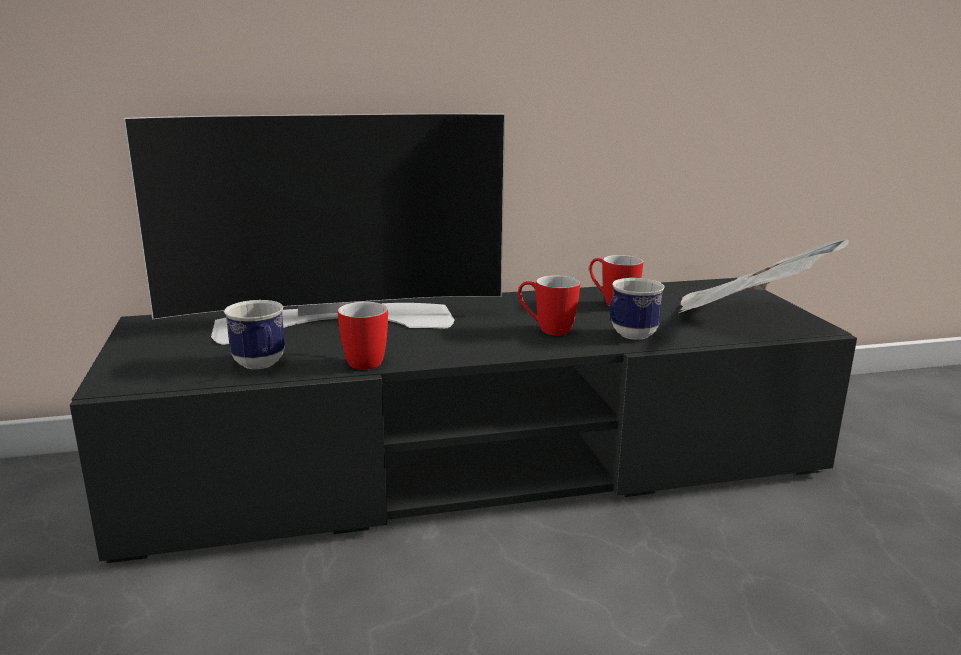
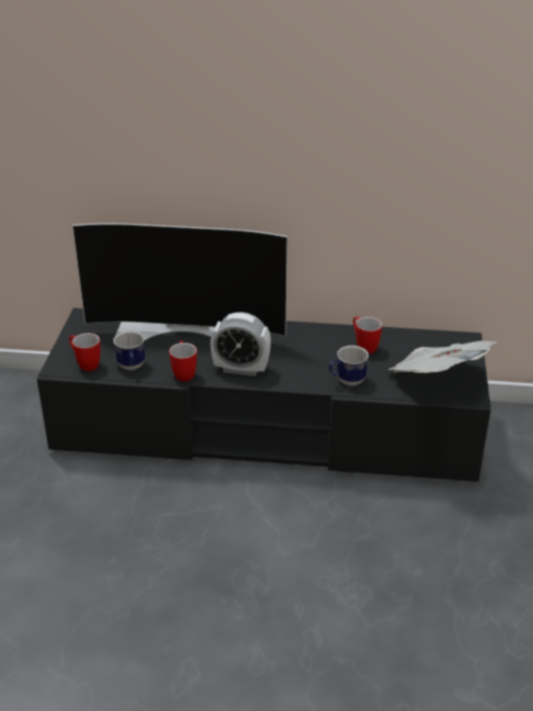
camera: 20 degrees right, 15 degrees up
mug [518,275,580,335] -> mug moved to [69,333,100,371]
none -> alarm clock [210,312,271,376]

